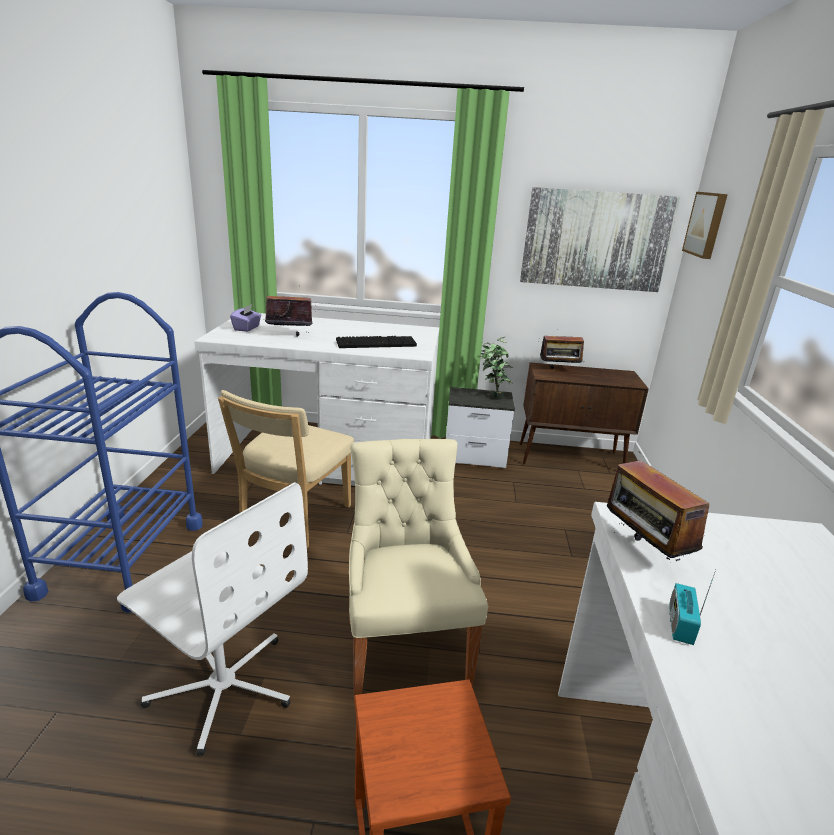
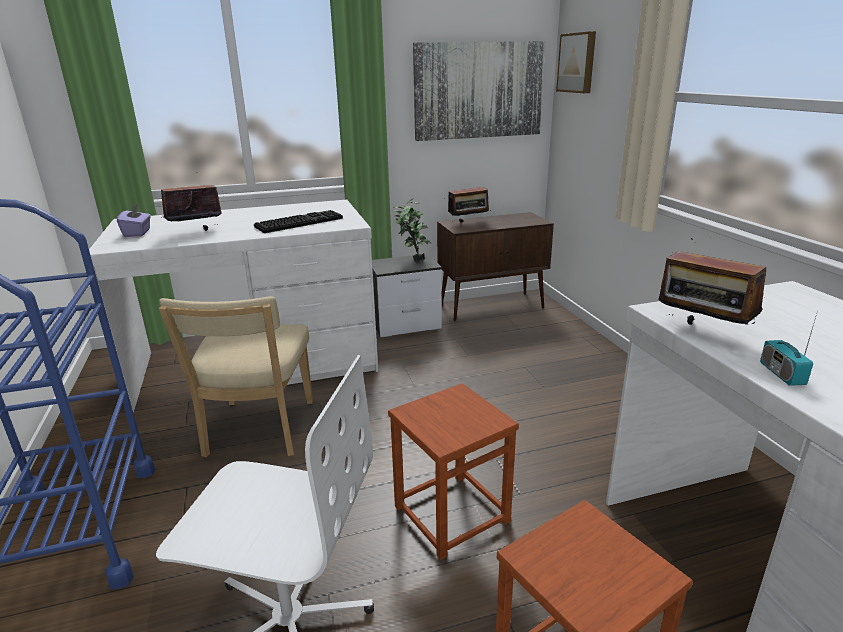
camera: 20 degrees left, 0 degrees up
beige chair [349,439,488,696] -> brown stool [388,383,519,560]

